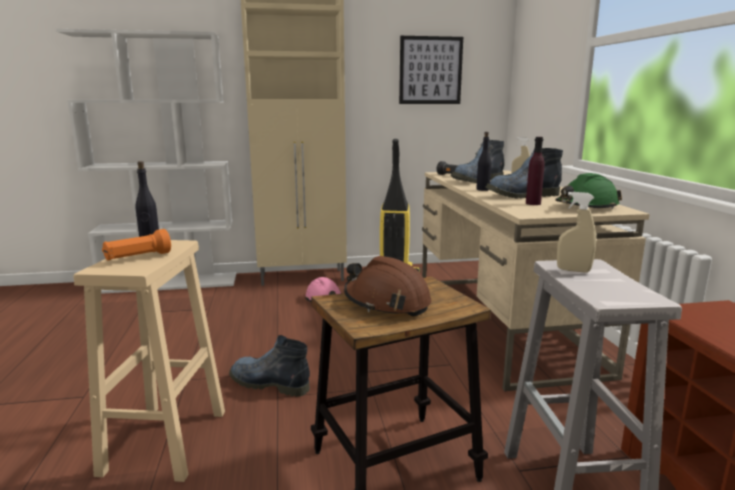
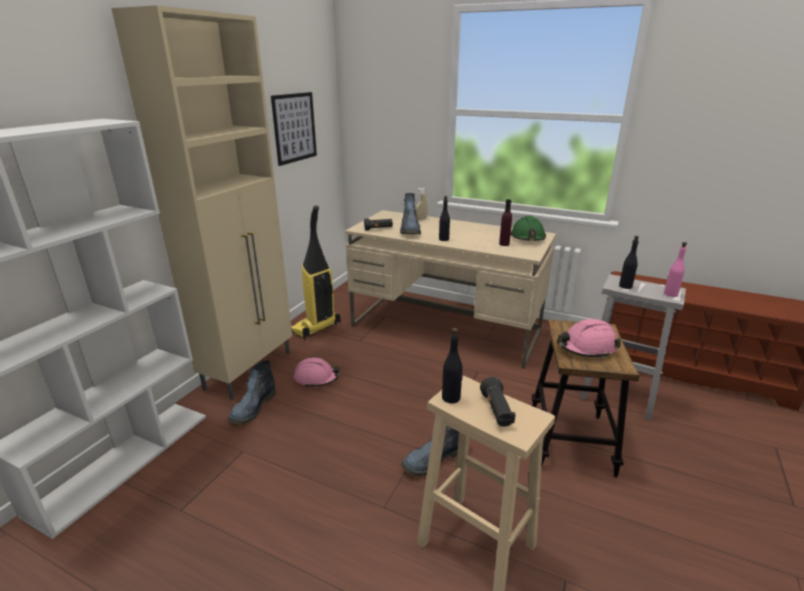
camera: 55 degrees left, 10 degrees up
orange flashlight [102,229,171,261] -> black flashlight [480,377,516,427]
brown hard hat [344,256,431,317] -> pink hard hat [557,319,621,358]
boot [485,148,563,199] -> boot moved to [228,360,276,424]
beige spray bottle [557,192,596,273] -> black bottle [619,236,639,289]
none -> pink bottle [664,242,687,297]

